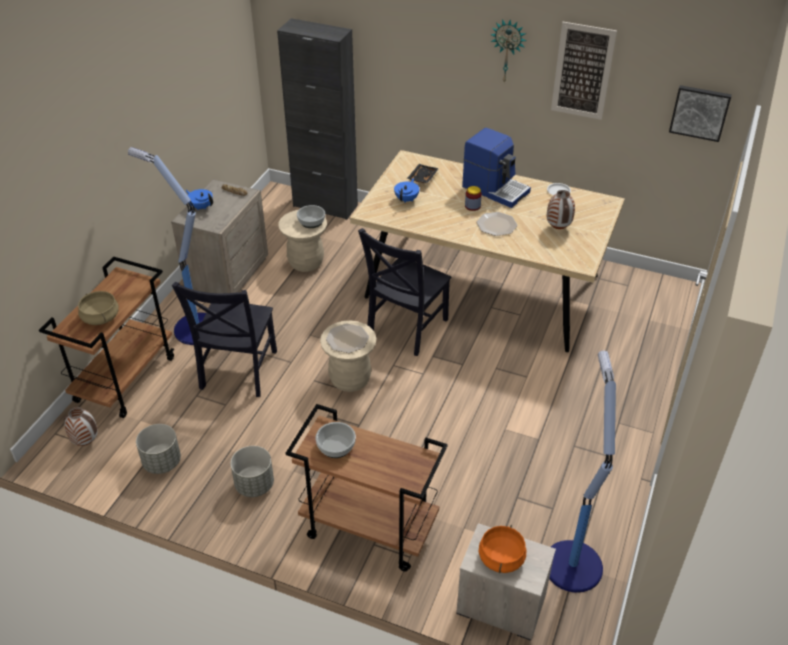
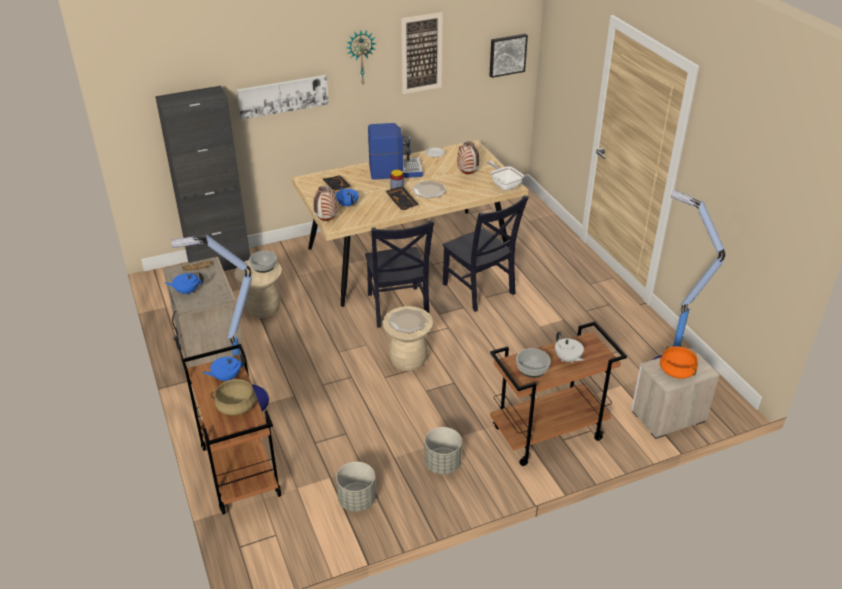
camera: 45 degrees left, 5 degrees down
vase [63,407,98,446] -> vase moved to [313,186,338,221]
black chair [172,282,277,397] -> black chair moved to [442,195,529,312]
none -> blue teapot [203,354,245,381]
none -> picture [237,75,329,120]
none -> black tray [386,186,419,210]
none -> frying pan [486,161,524,191]
none -> white teapot [555,331,584,363]

